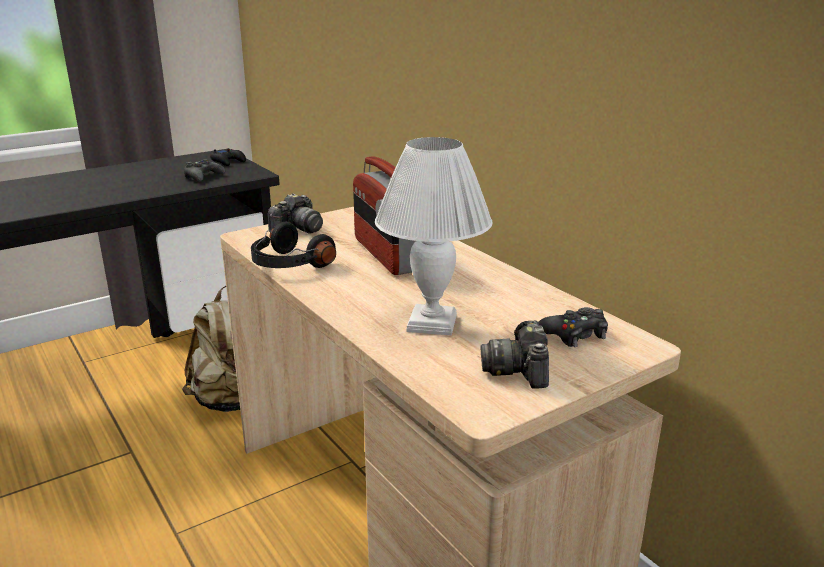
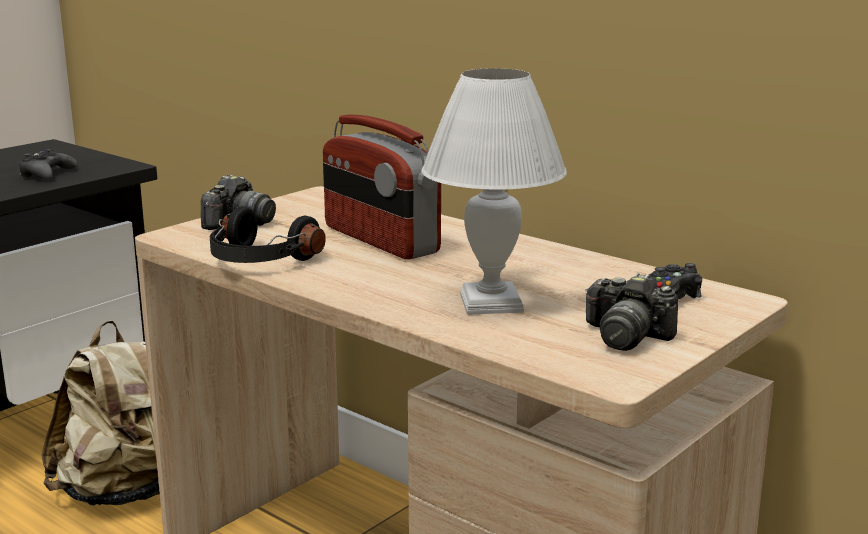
camera: 15 degrees left, 5 degrees down
black game controller [210,148,246,166] -> none
camera [480,321,549,389] -> camera turned 45 degrees counterclockwise [585,273,678,351]

